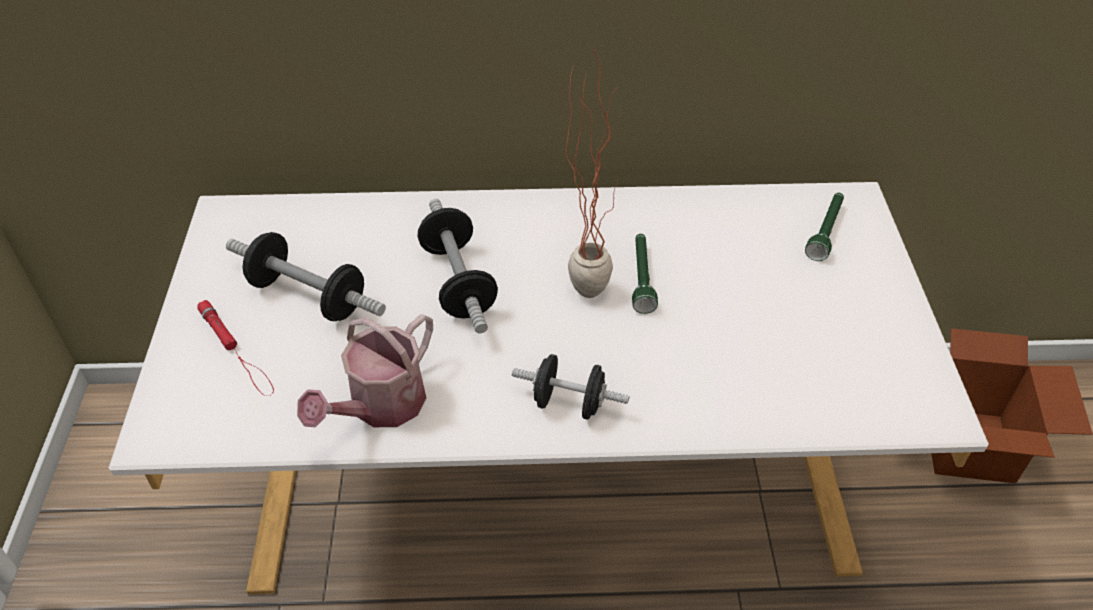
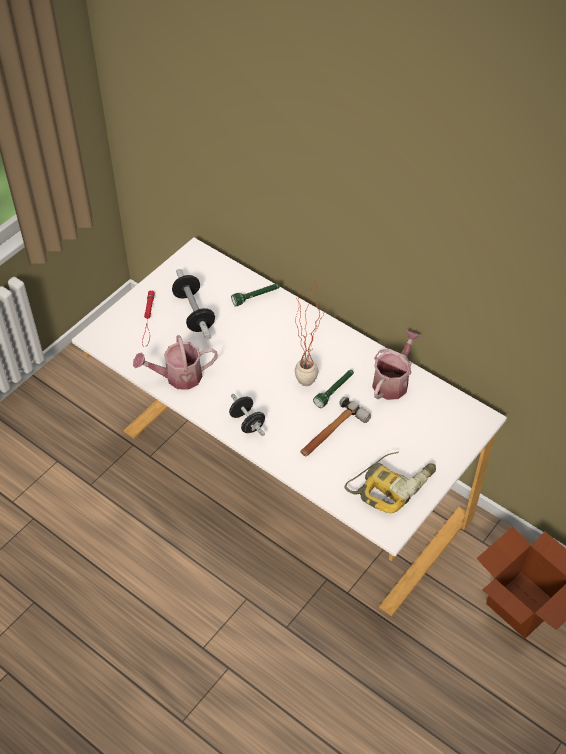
camera: 40 degrees right, 5 degrees up
dumbbell [417,199,498,333] -> none
green flashlight [805,193,844,261] -> green flashlight moved to [231,283,280,307]
none -> hammer [300,397,371,456]
none -> power drill [345,451,436,513]
none -> watering can [372,330,420,400]

